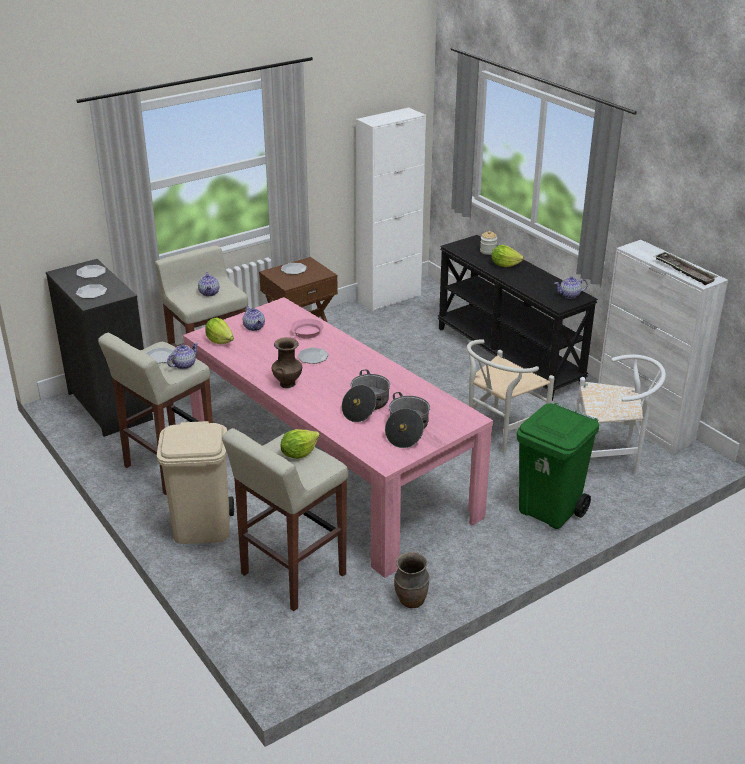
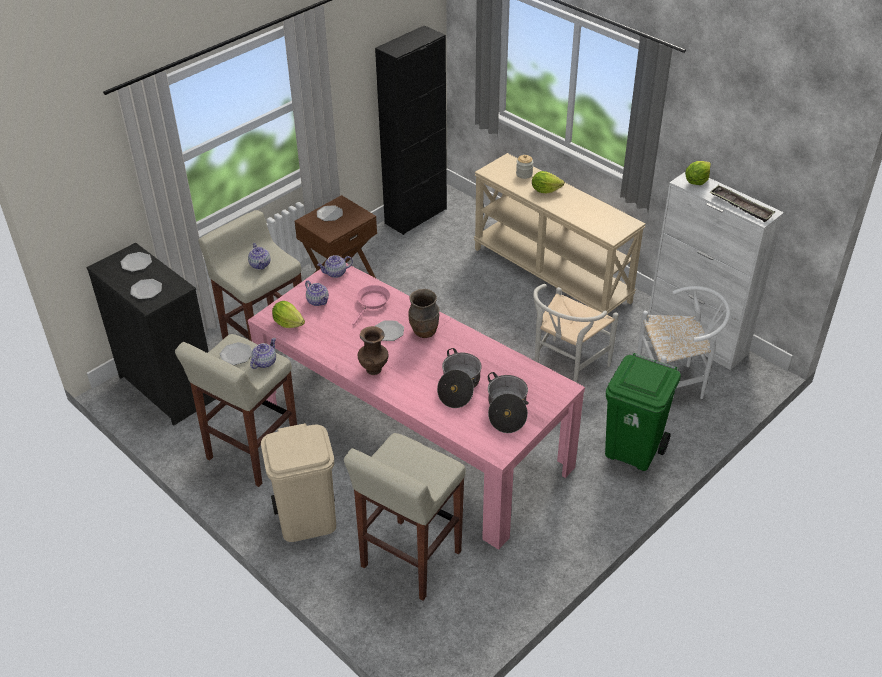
camera: 10 degrees left, 10 degrees up
lettuce [280,429,320,459] -> lettuce moved to [685,161,711,185]
white cabinet [356,107,426,311] -> black cabinet [375,25,447,235]
brown vase [394,552,430,608] -> brown vase moved to [408,289,439,338]
black console table [438,235,598,401] -> beige console table [474,153,646,315]
teapot [555,276,588,299] -> teapot moved to [317,255,353,278]

